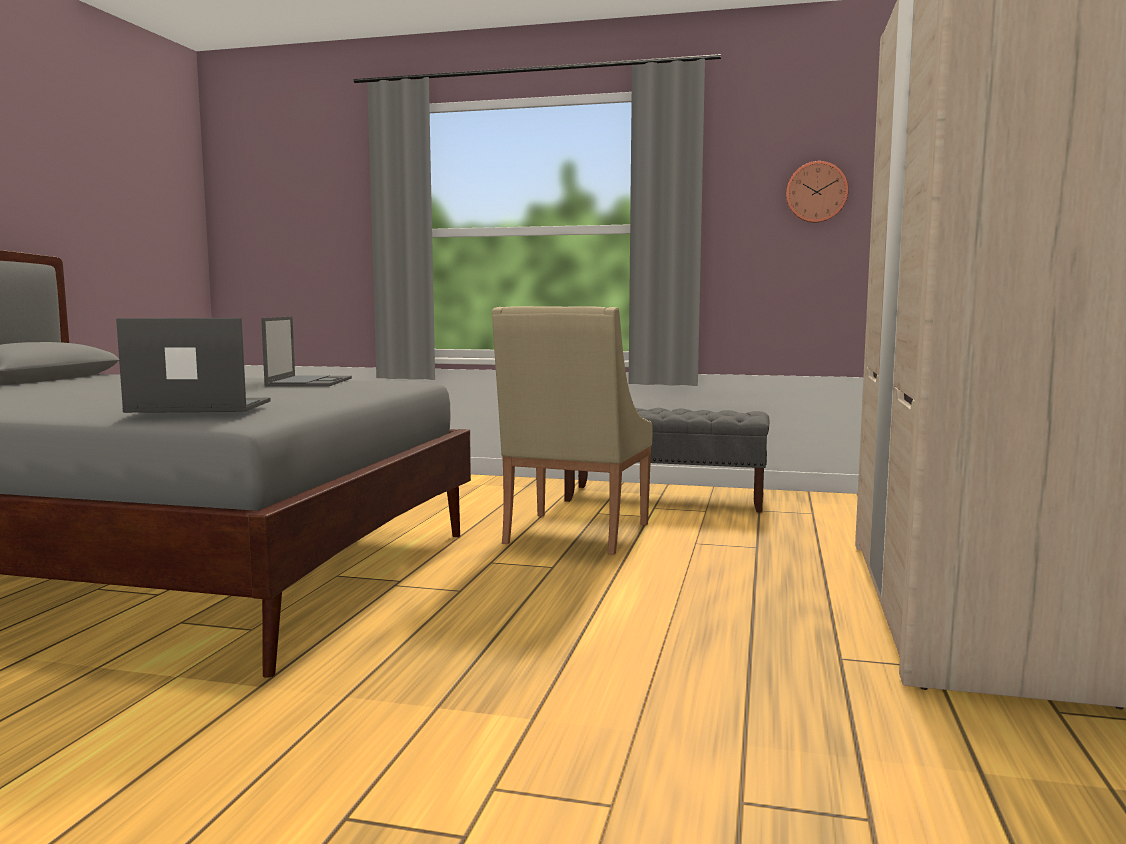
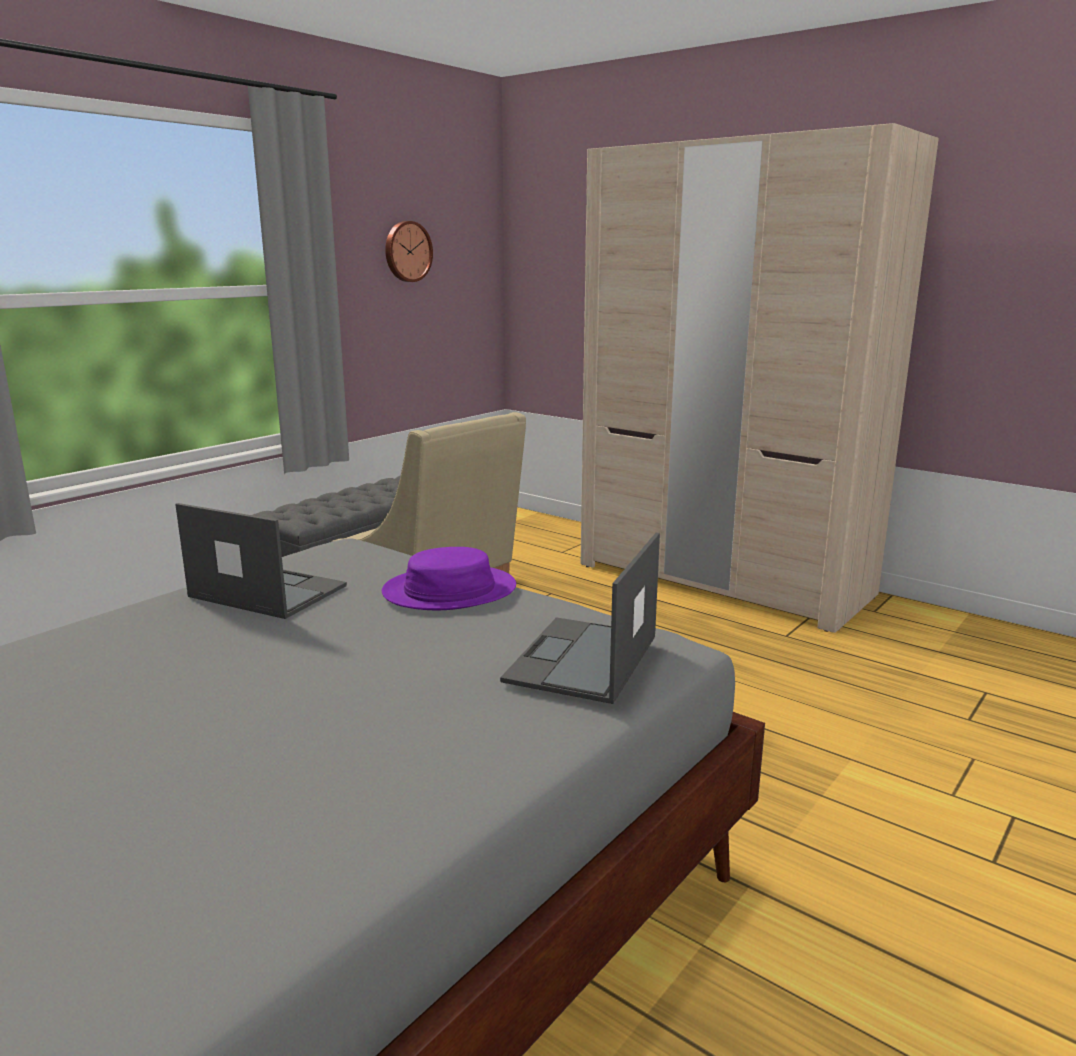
camera: 65 degrees left, 10 degrees up
none -> purple hat [382,547,516,610]

